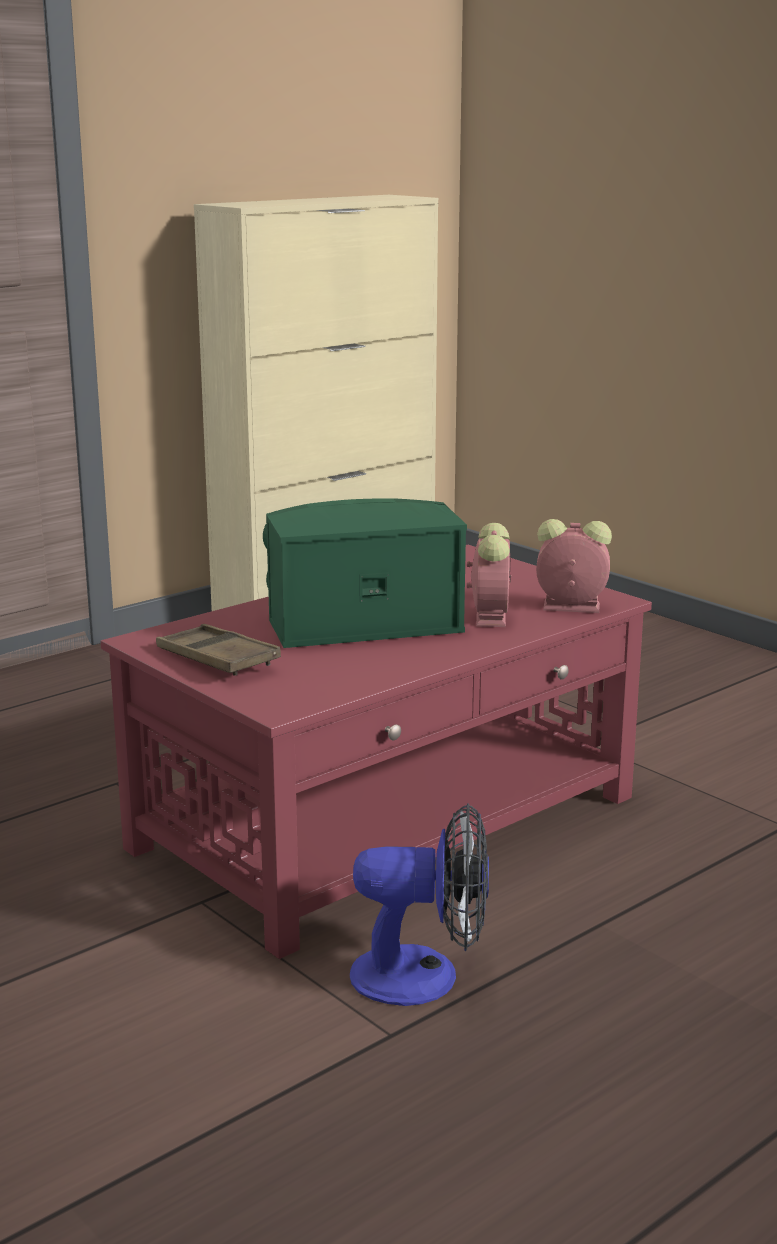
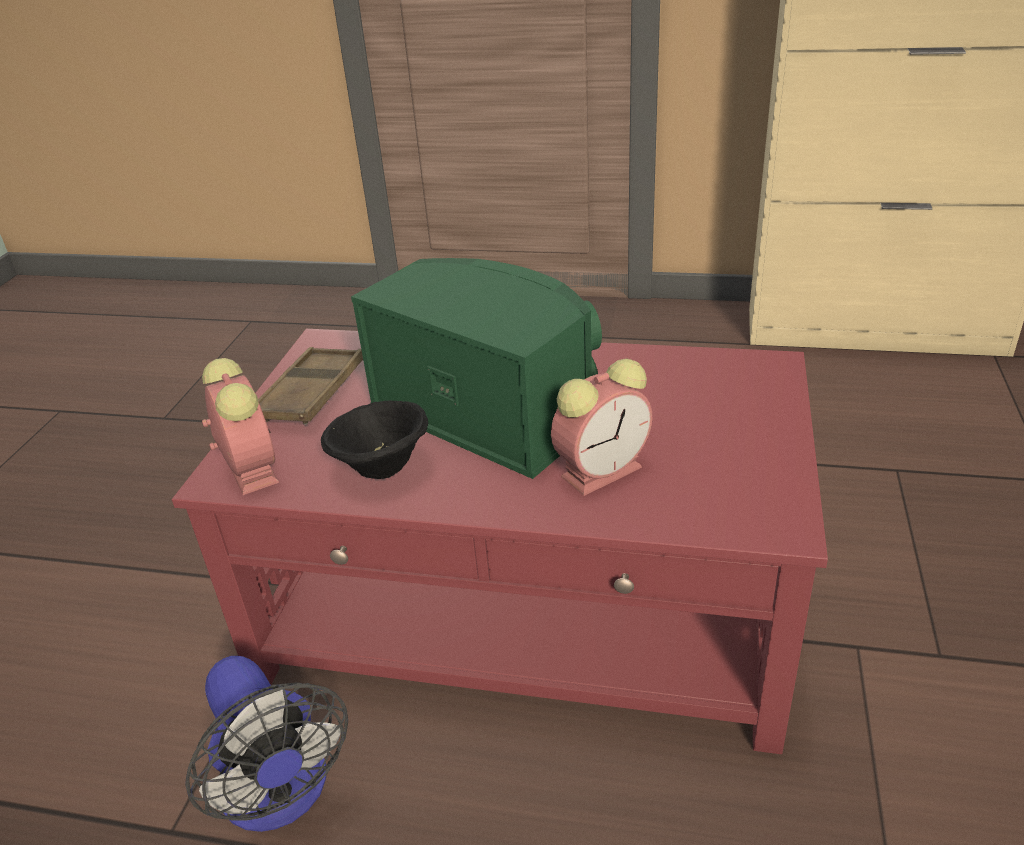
camera: 55 degrees right, 15 degrees up
alarm clock [536,519,612,613] -> alarm clock moved to [202,358,279,495]
none -> black bowl [321,400,428,479]

